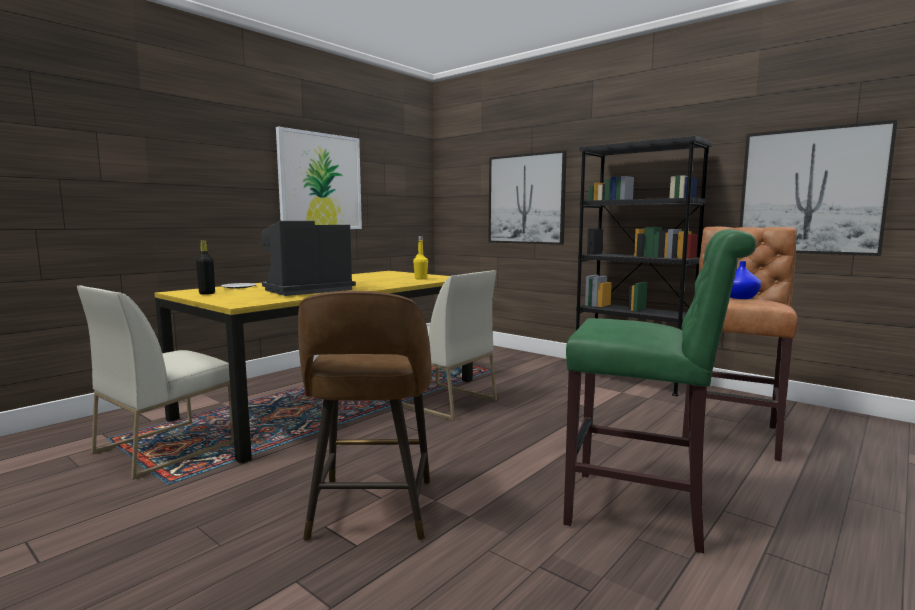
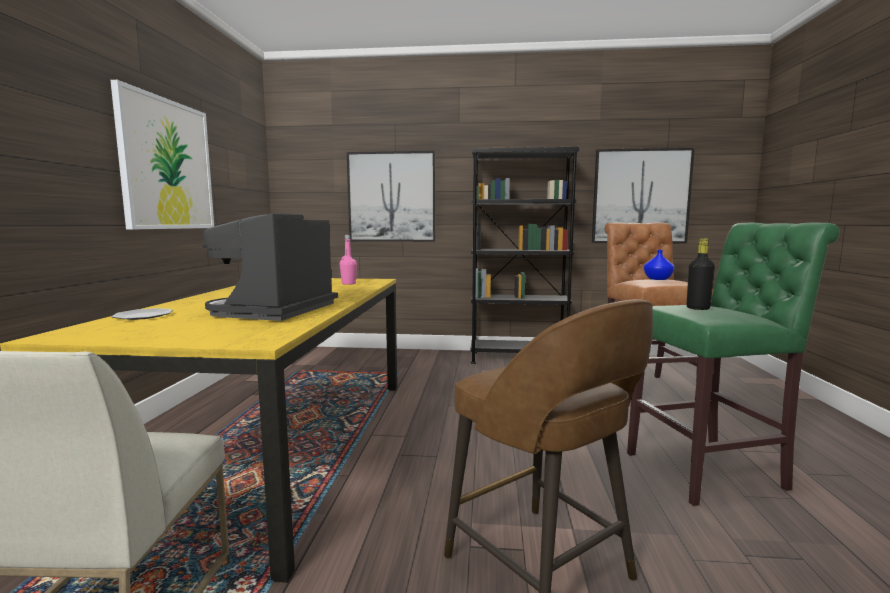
camera: 35 degrees left, 0 degrees up
black bottle [196,240,215,295] -> black bottle moved to [687,238,715,310]
white chair [402,270,497,421] -> none
yellow bottle [413,236,428,279] -> pink bottle [340,235,357,285]

